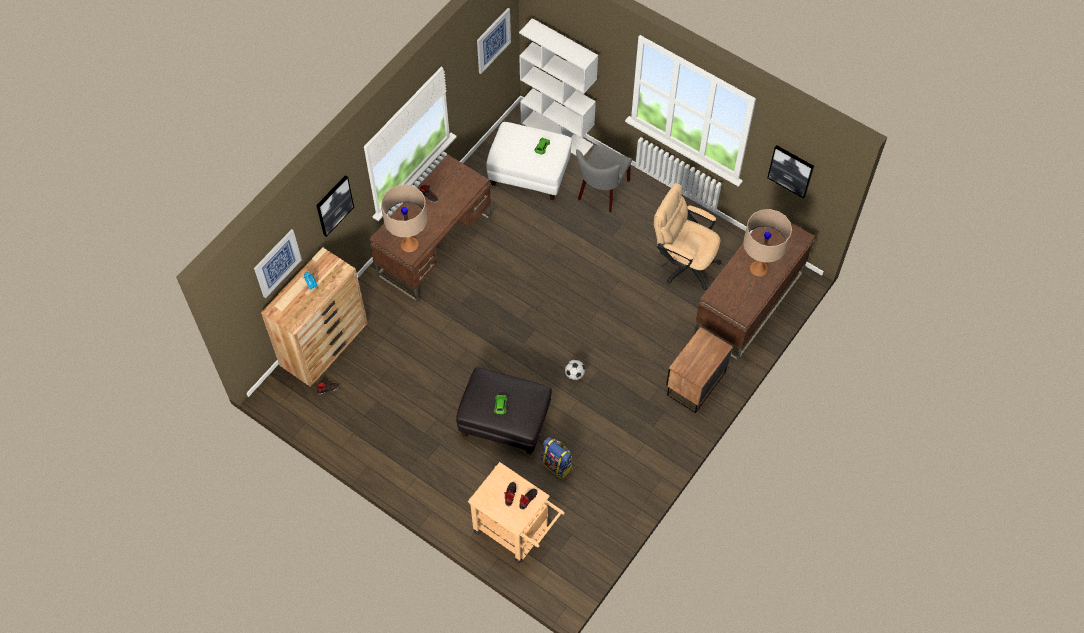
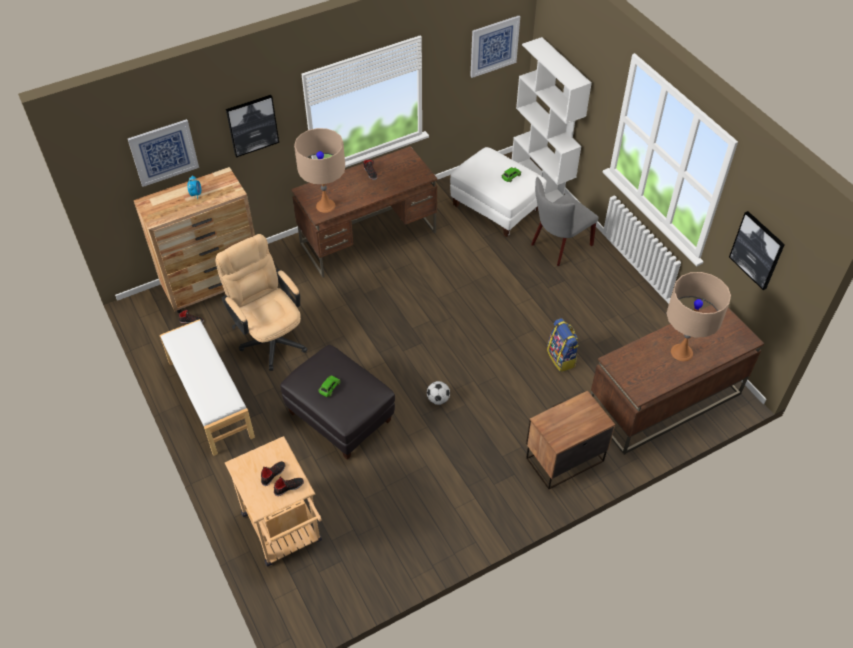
camera: 25 degrees right, 10 degrees down
backpack [541,437,573,479] -> backpack moved to [547,318,579,372]
beige office chair [654,183,722,290] -> beige office chair moved to [215,234,308,371]
none -> white bench [159,319,255,456]

